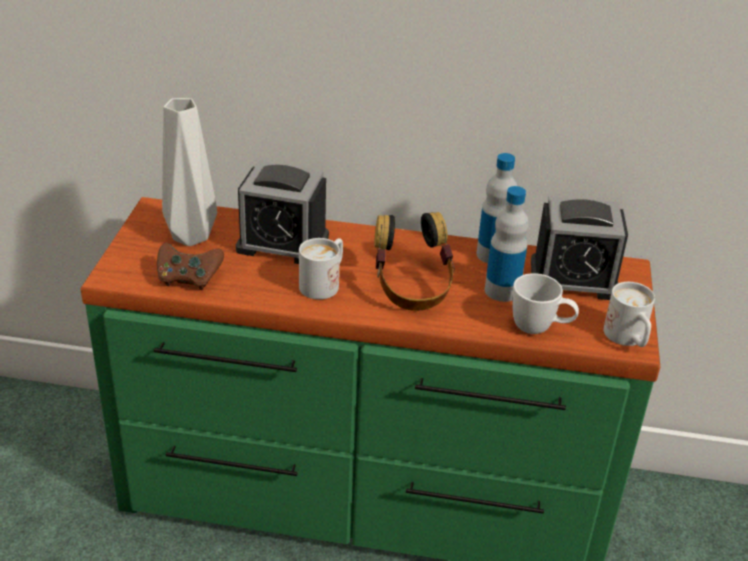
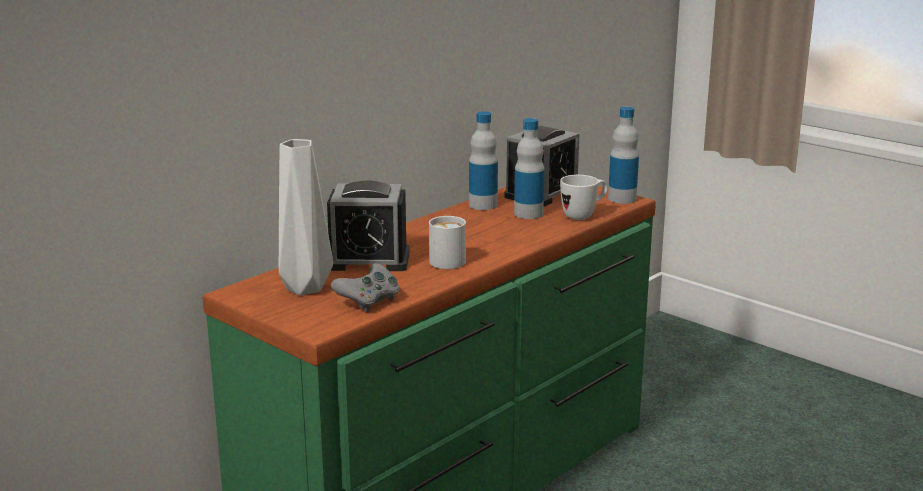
camera: 55 degrees left, 15 degrees down
brown game controller [157,243,224,290] -> grey game controller [331,263,400,312]
alarm clock [236,161,329,264] -> alarm clock turned 45 degrees clockwise [327,180,410,271]
headphones [374,212,455,311] -> none
white mug [603,282,655,347] -> bottle [608,107,639,204]

